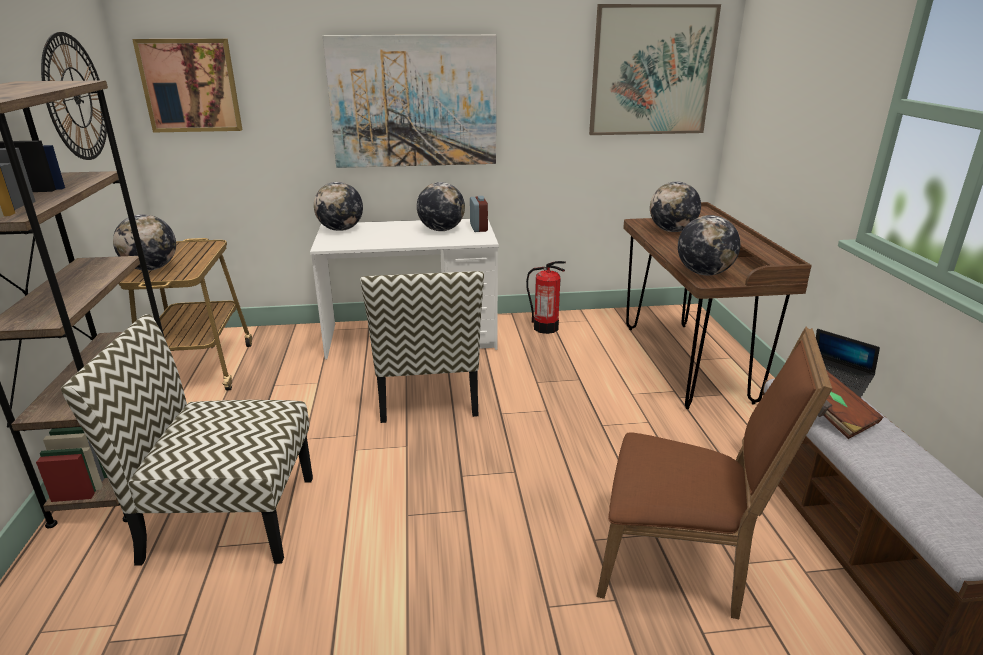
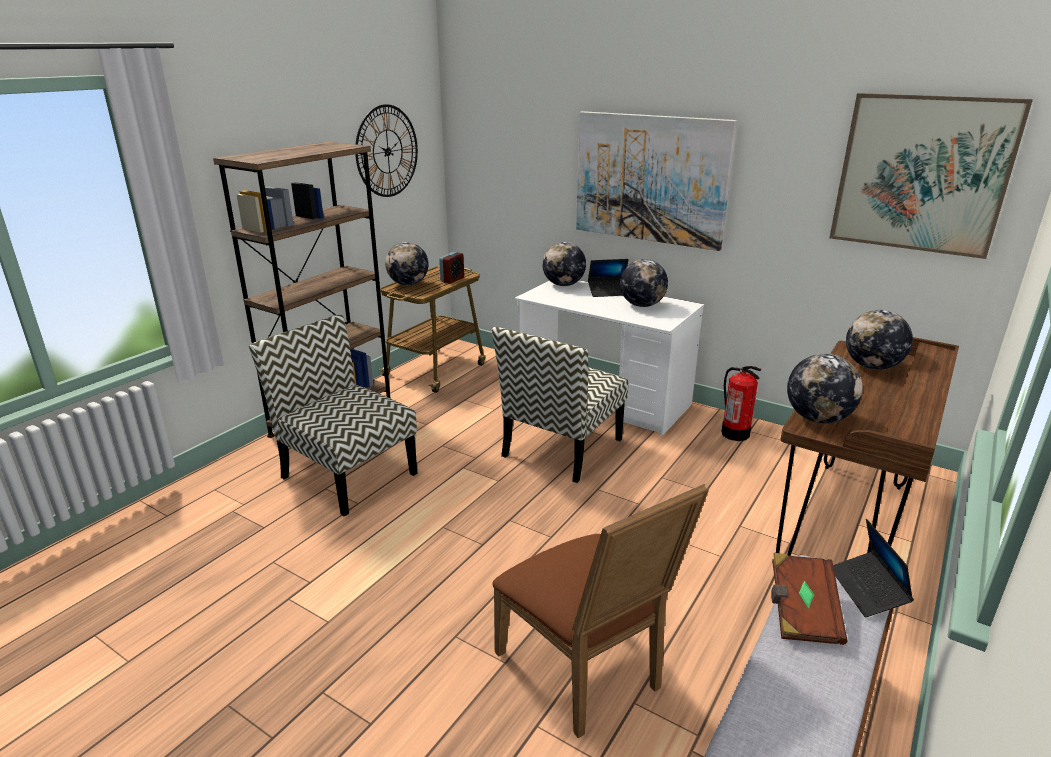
camera: 40 degrees right, 0 degrees up
picture [132,39,242,132] -> none
alarm clock [470,196,488,232] -> alarm clock moved to [439,252,464,284]
none -> laptop [588,259,629,297]

